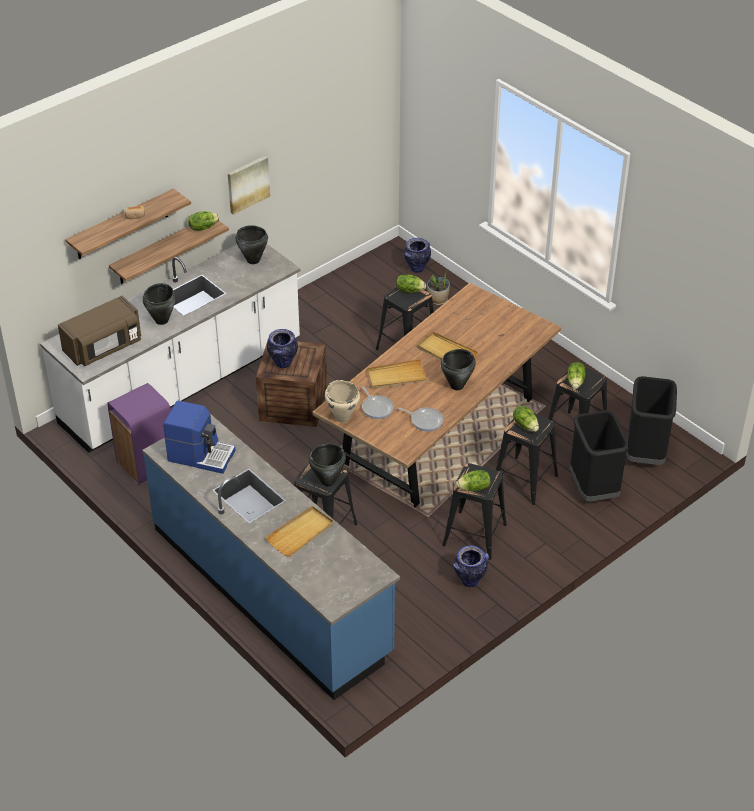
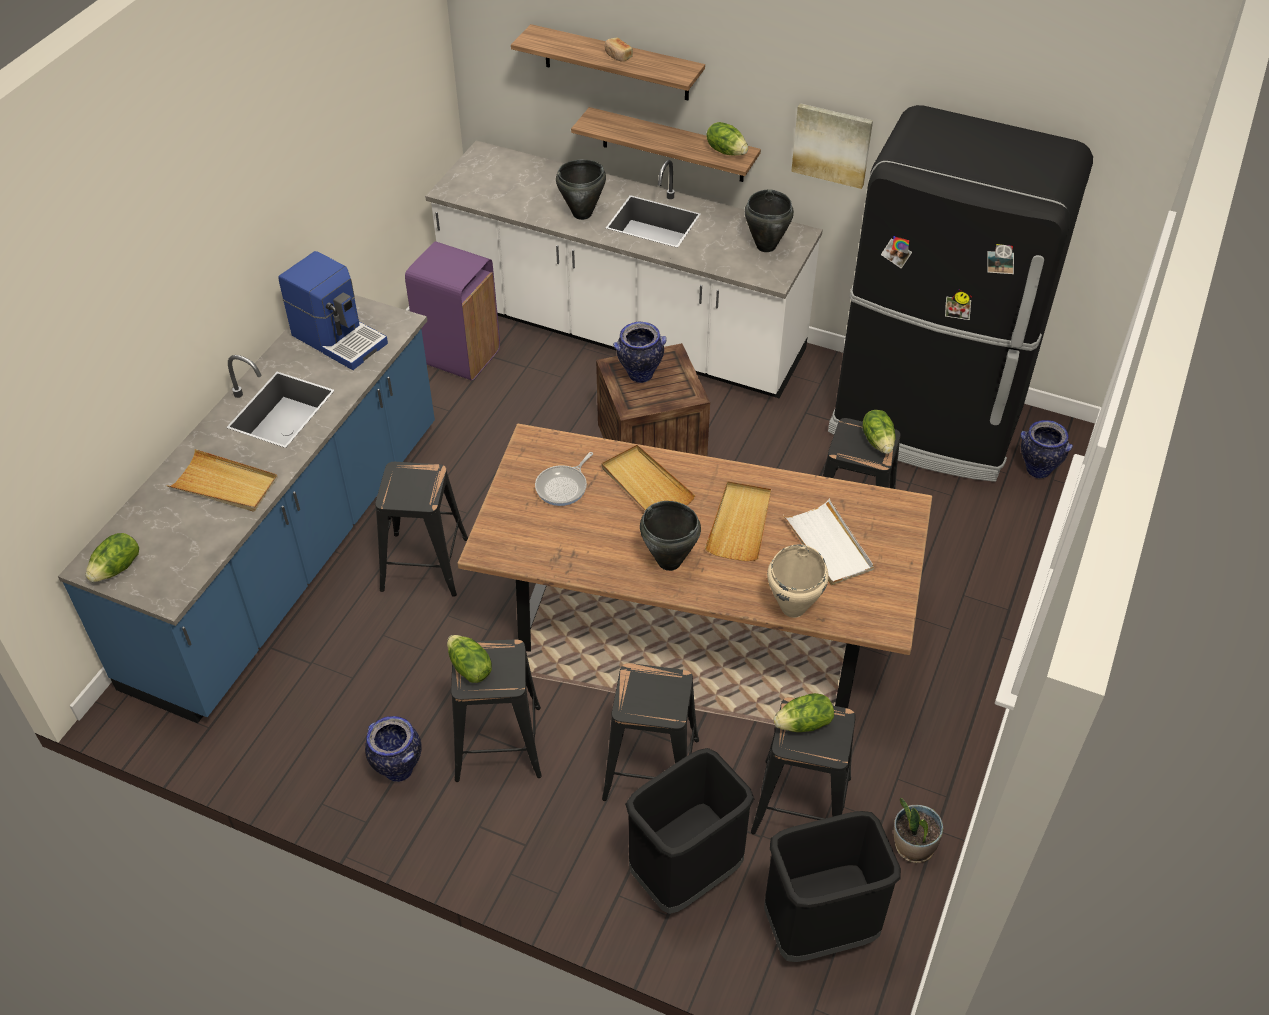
camera: 65 degrees right, 5 degrees up
brown microwave [58,295,141,366] -> none
coffee machine [163,401,235,474] -> coffee machine turned 45 degrees counterclockwise [278,251,388,370]
black cooking pot [309,444,346,486] -> none
beige cooking pot [325,380,360,423] -> beige cooking pot moved to [767,544,829,618]
frying pan [398,407,443,431] -> none
potted plant [427,271,450,305] -> potted plant moved to [894,798,943,863]
lettuce [513,406,539,432] -> lettuce moved to [85,533,139,582]
none -> white tray [783,499,874,585]
none -> black fridge [828,105,1093,482]

